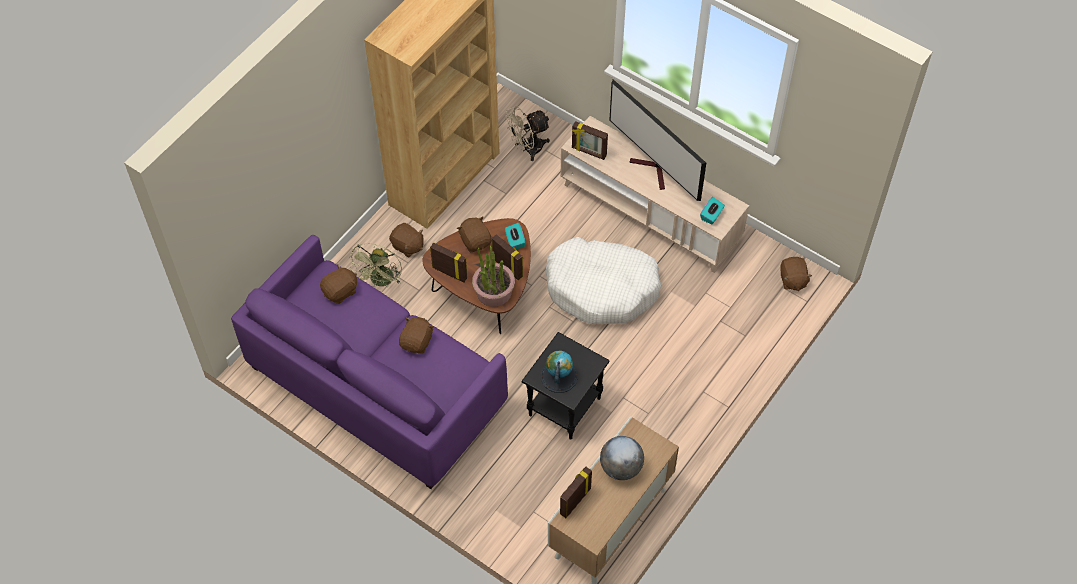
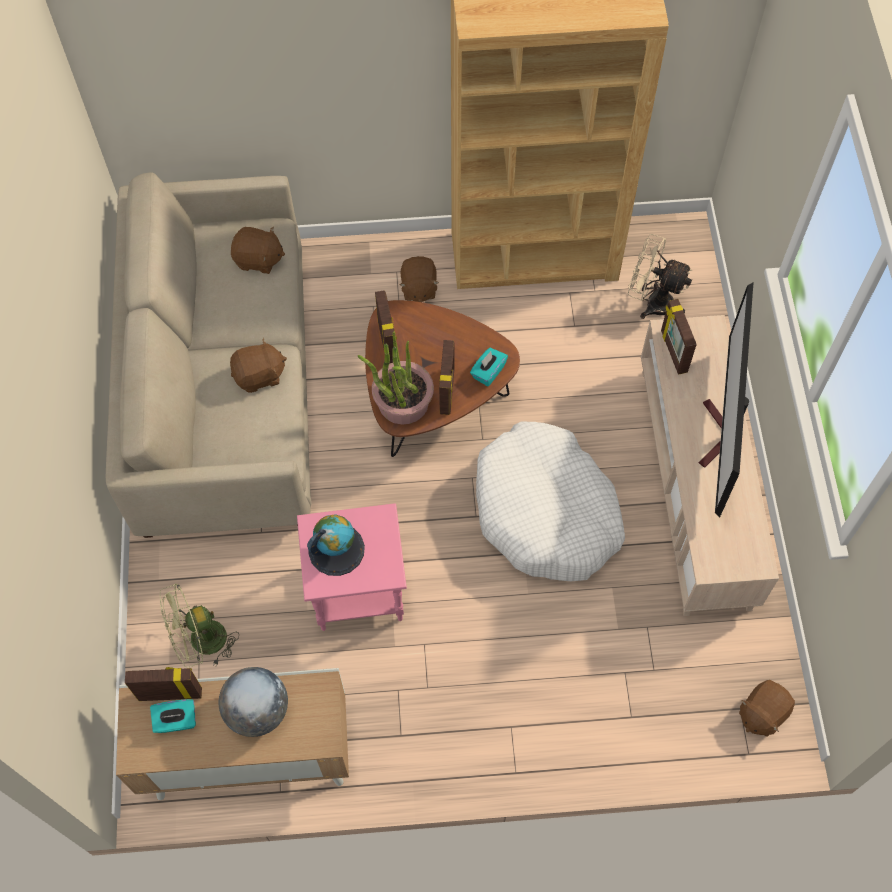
camera: 50 degrees right, 5 degrees up
purple sofa [231,235,508,489] -> beige sofa [106,172,312,538]
green fan [349,243,402,287] -> green fan moved to [160,583,239,668]
brown plush toy [457,216,491,252] -> none
black side table [522,332,610,440] -> pink side table [297,503,407,631]
turquoise tissue box [700,197,725,225] -> turquoise tissue box moved to [150,699,196,733]

